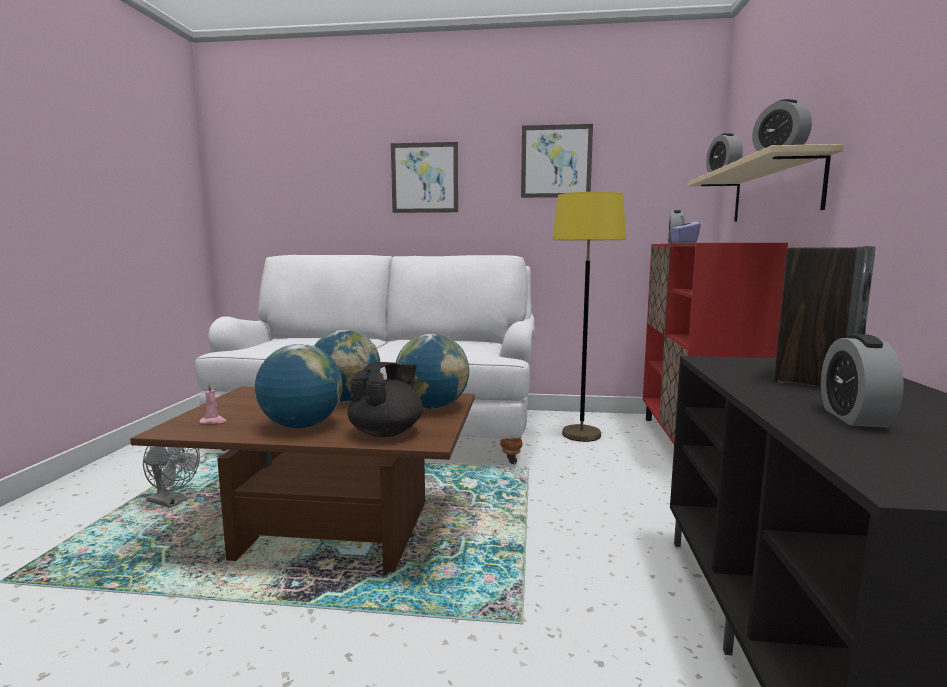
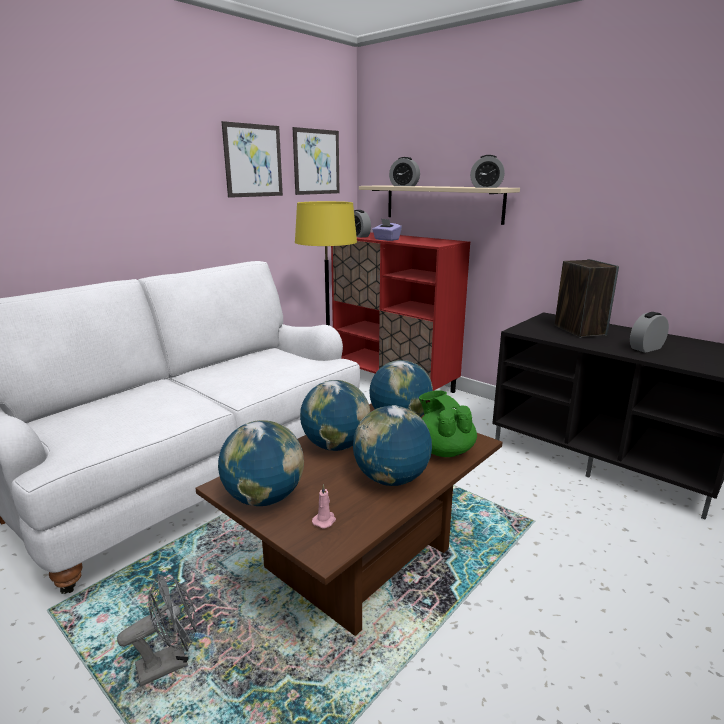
camera: 55 degrees left, 10 degrees up
black teapot [348,362,423,437] -> green teapot [419,390,477,457]
picture [391,142,458,213] -> picture moved to [292,127,340,195]
alarm clock [821,334,904,428] -> alarm clock turned 105 degrees clockwise [630,312,669,353]
none -> globe [218,420,304,506]

